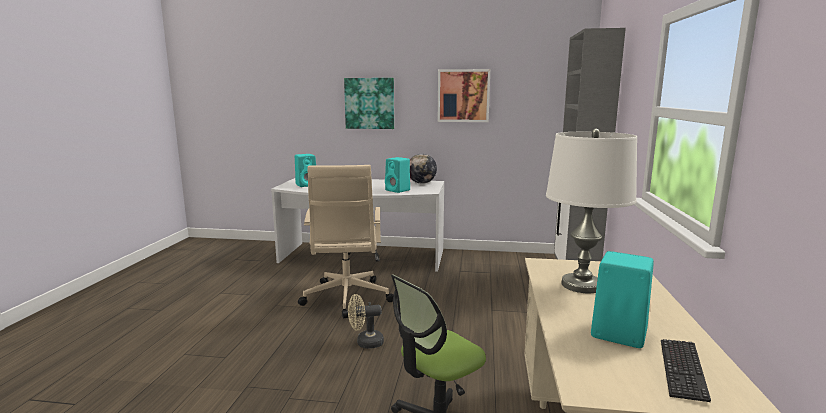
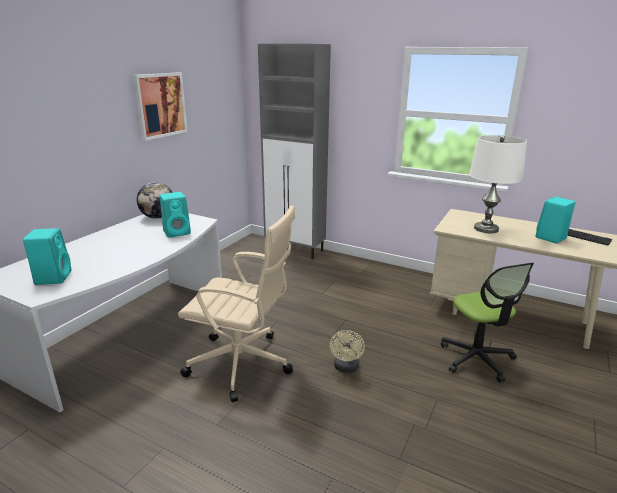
camera: 70 degrees left, 10 degrees up
picture [344,78,394,129] -> none

